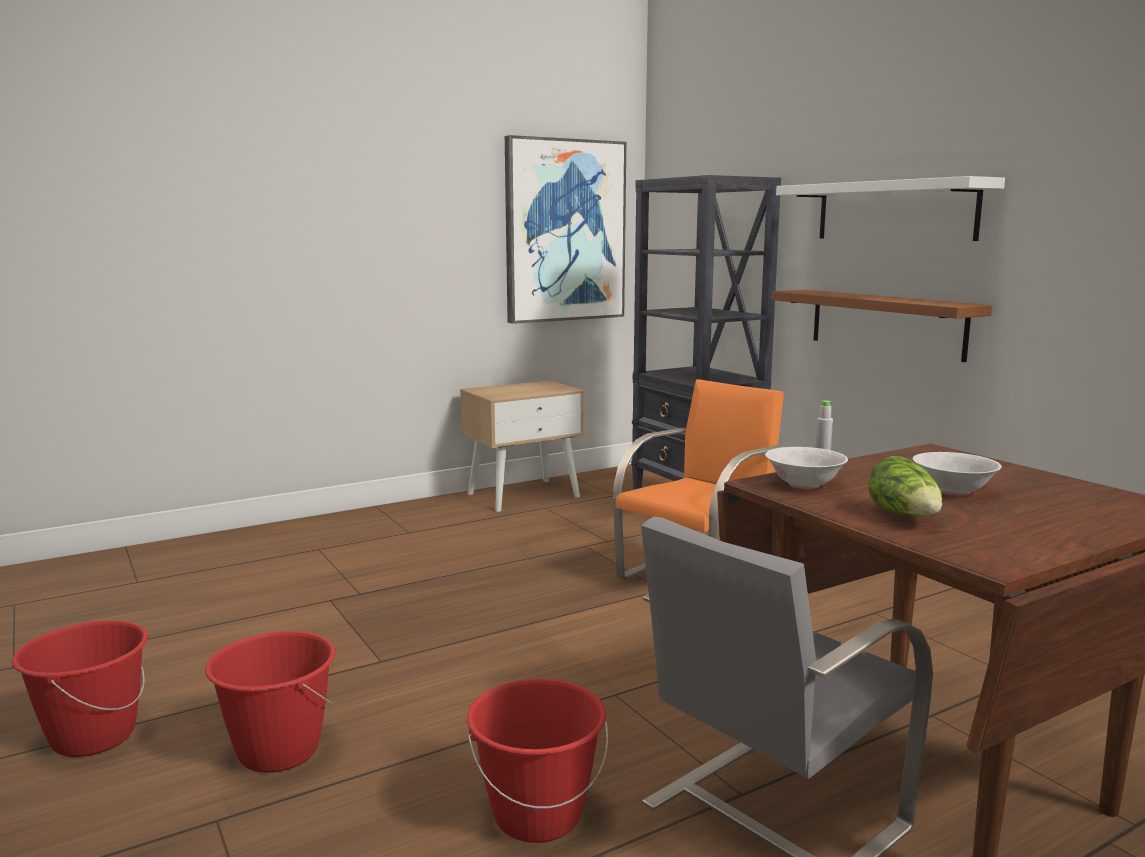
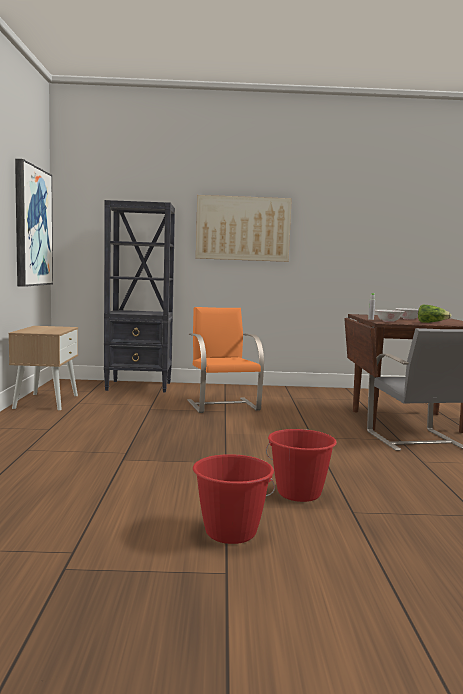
camera: 60 degrees left, 5 degrees down
red bucket [467,679,608,843] -> none
brown shelf [771,290,992,362] -> none
white shelf [776,176,1005,241] -> picture [196,195,292,262]

